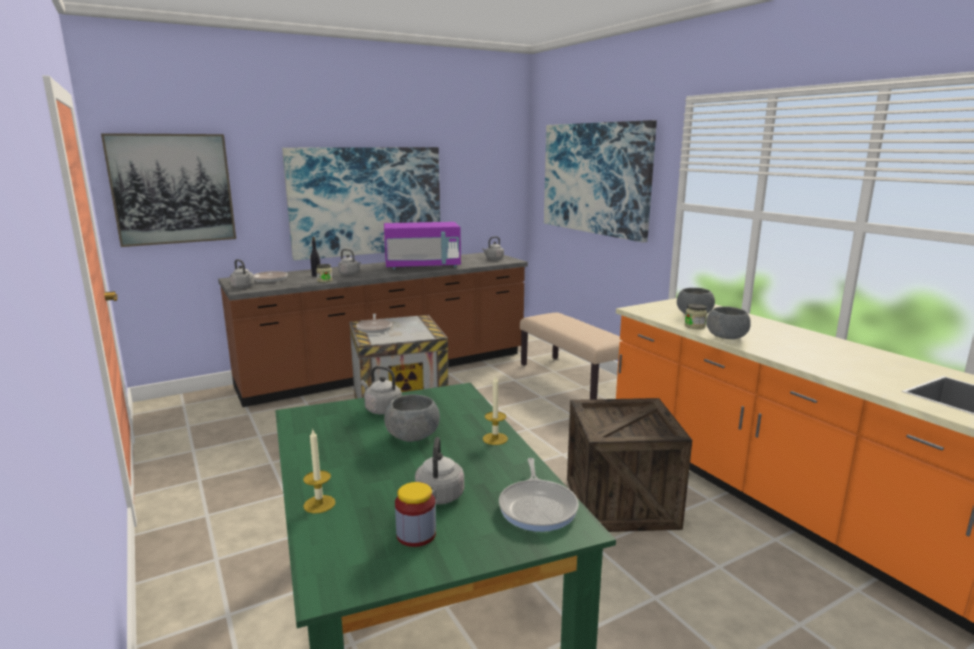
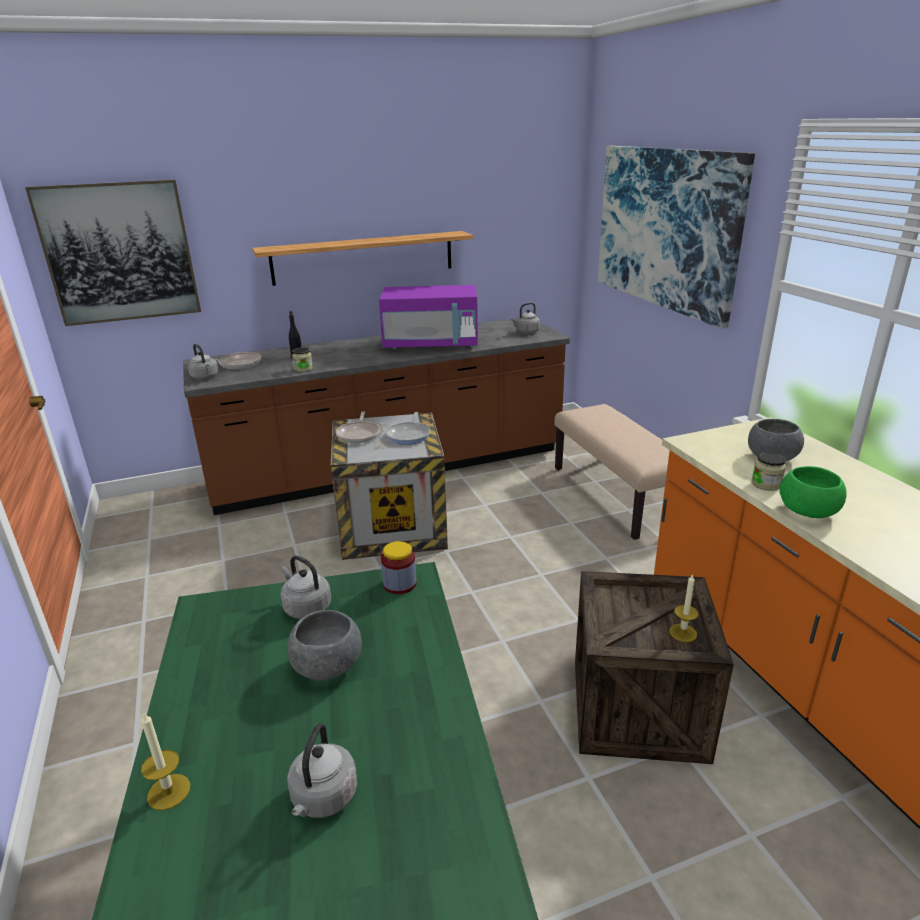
camera: 10 degrees right, 10 degrees up
picture [282,147,440,261] -> shelf [252,231,473,286]
grey kettle [338,249,361,275] -> none
jar [395,482,436,547] -> jar moved to [381,541,416,594]
candle [483,375,508,445] -> candle moved to [669,574,699,642]
frying pan [499,458,579,532] -> frying pan moved to [386,412,430,445]
grey bowl [706,306,751,339] -> green bowl [779,466,847,518]

